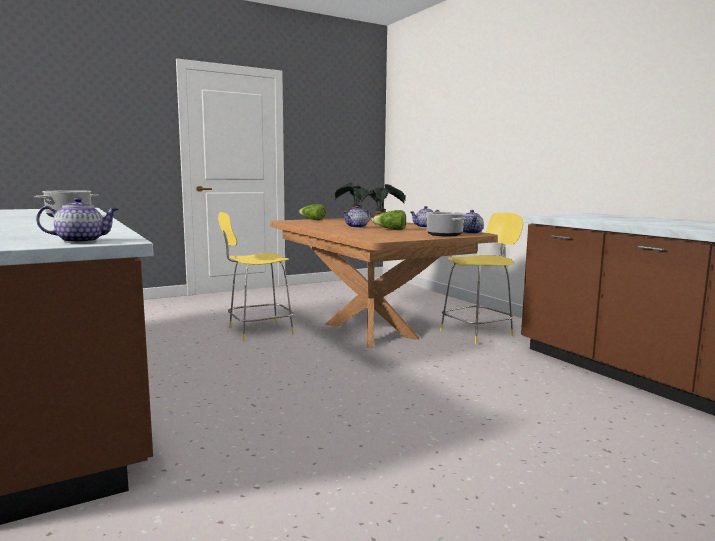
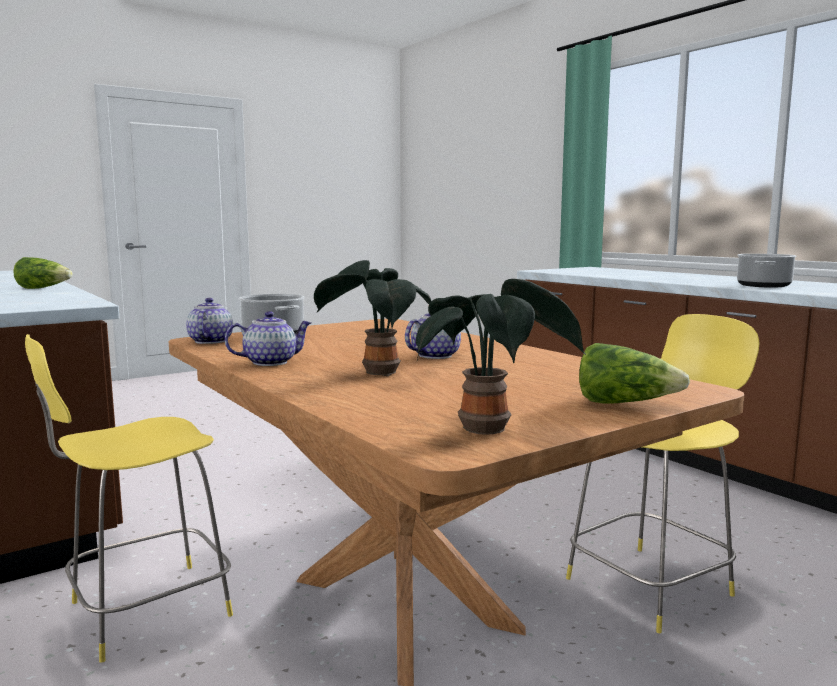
camera: 175 degrees right, 0 degrees up
teapot [36,197,119,243] -> none
lettuce [372,210,406,230] -> lettuce moved to [13,257,73,289]

